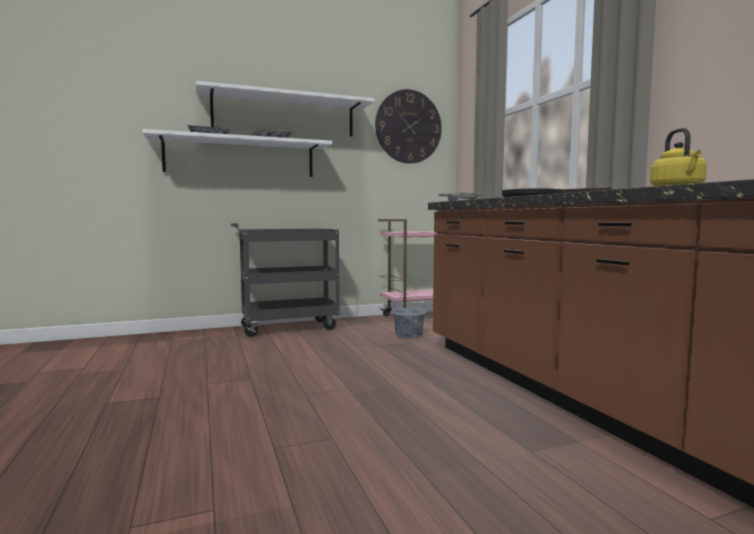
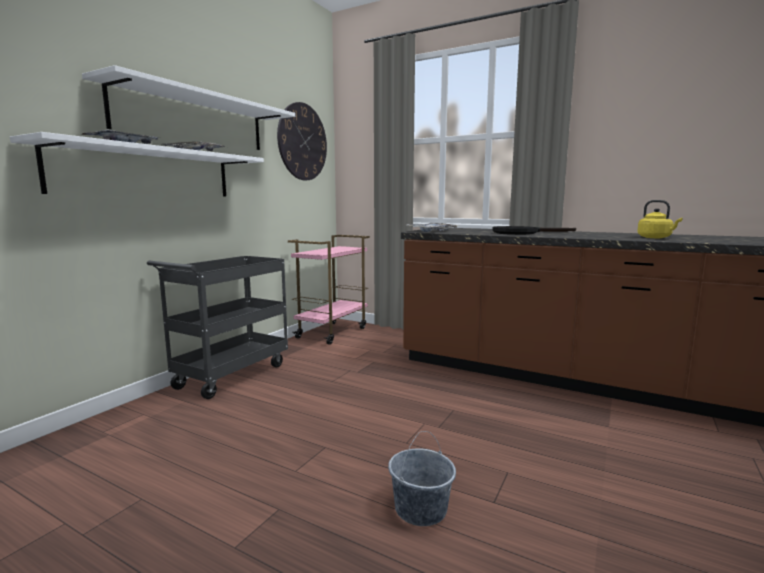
camera: 40 degrees left, 5 degrees up
grey bucket [392,292,426,338] -> grey bucket moved to [388,431,456,526]

